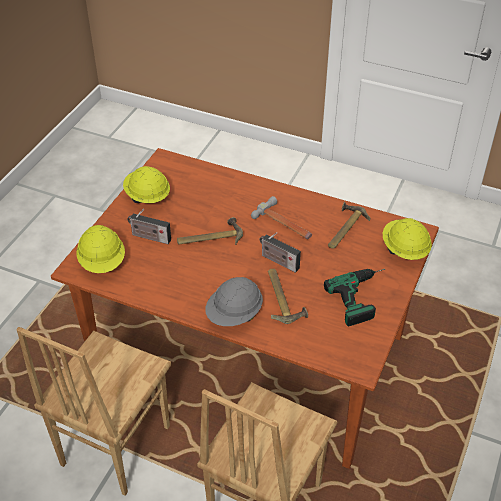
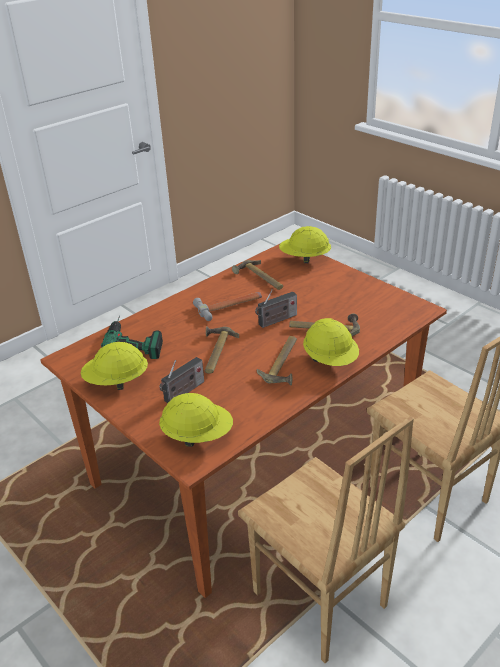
camera: 65 degrees left, 10 degrees down
grey hard hat [205,277,263,326] -> yellow hard hat [303,318,359,366]
power drill [324,269,385,327] -> power drill moved to [101,315,163,359]
none -> hammer [257,336,297,385]

